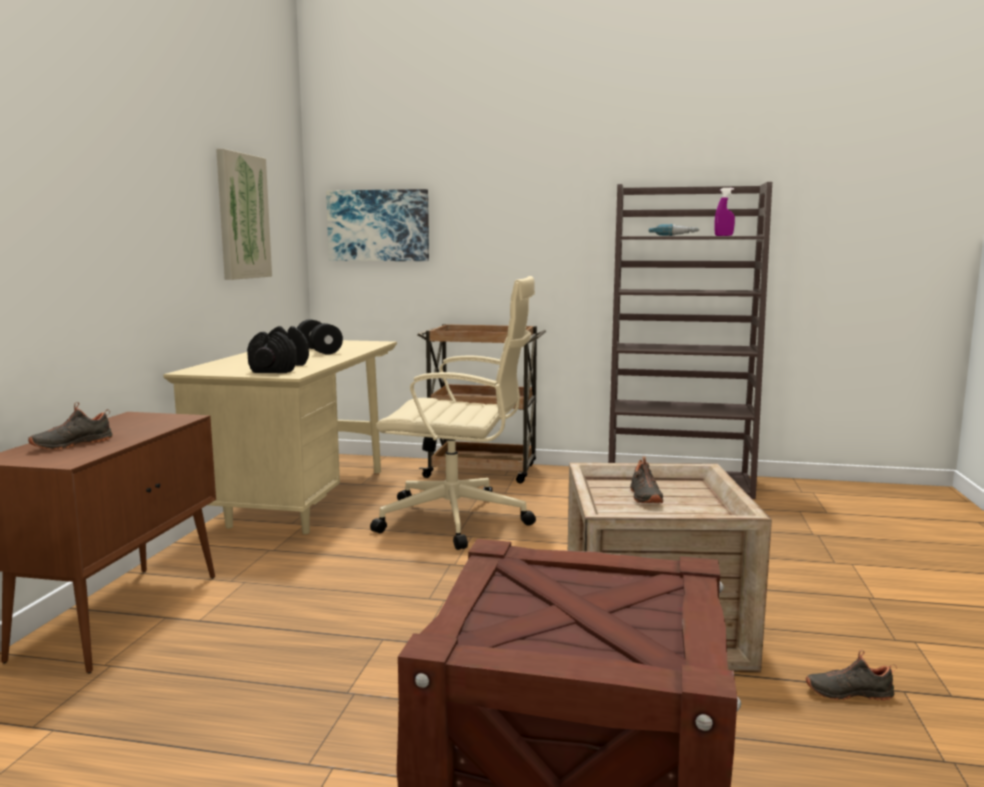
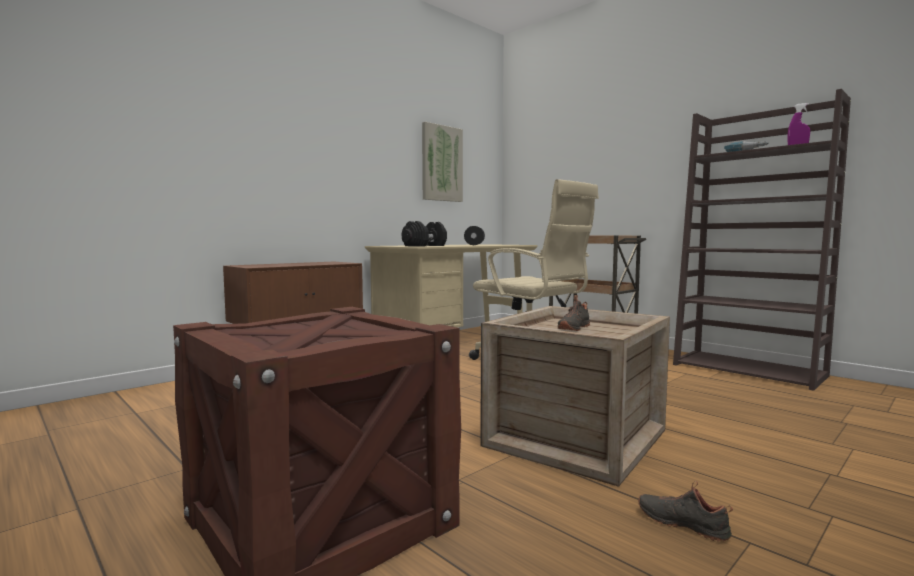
camera: 35 degrees right, 5 degrees down
black shoe [28,402,113,450] -> none
picture [326,189,429,261] -> none

